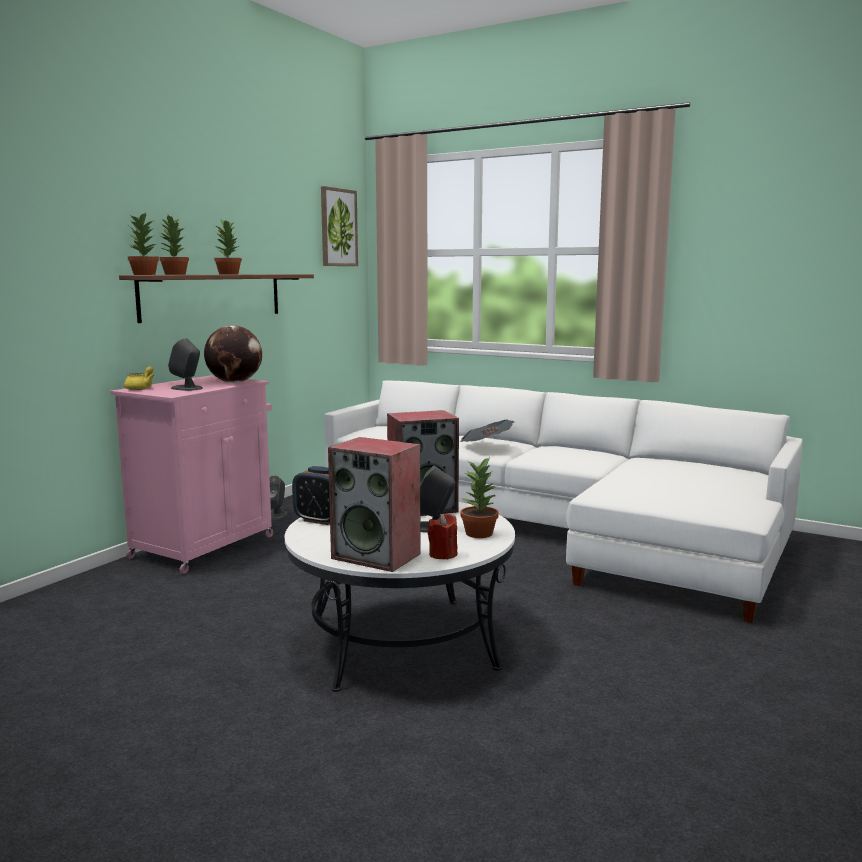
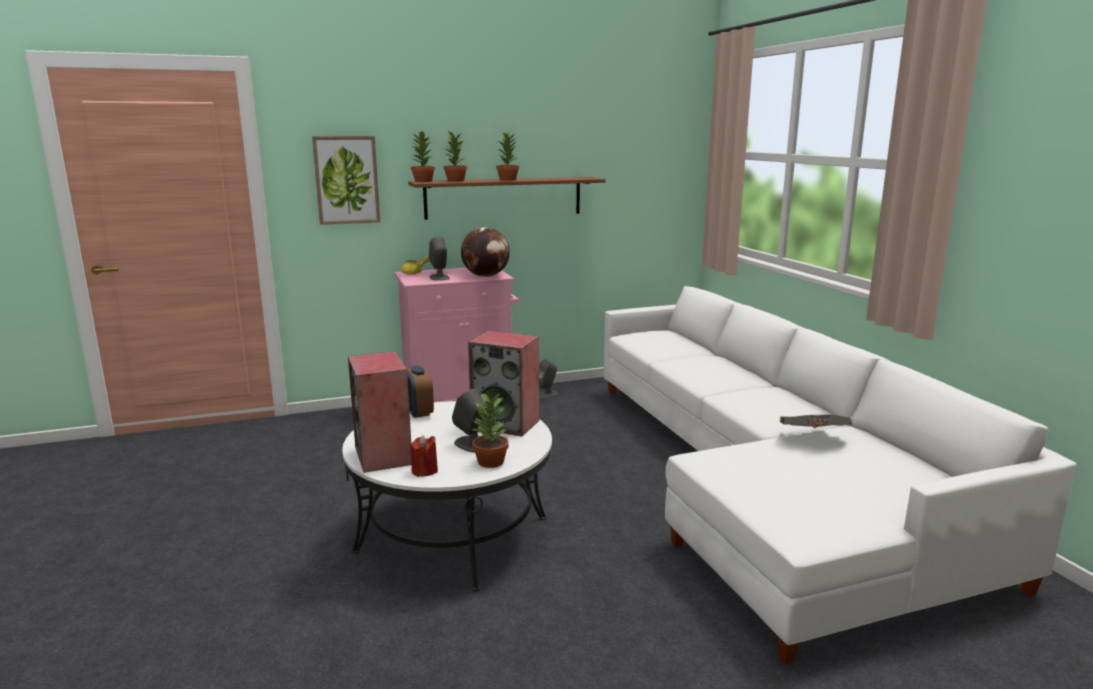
camera: 40 degrees right, 5 degrees up
picture [321,186,358,266] -> picture moved to [312,136,380,225]
newspaper [460,419,514,442] -> newspaper moved to [780,415,852,428]

